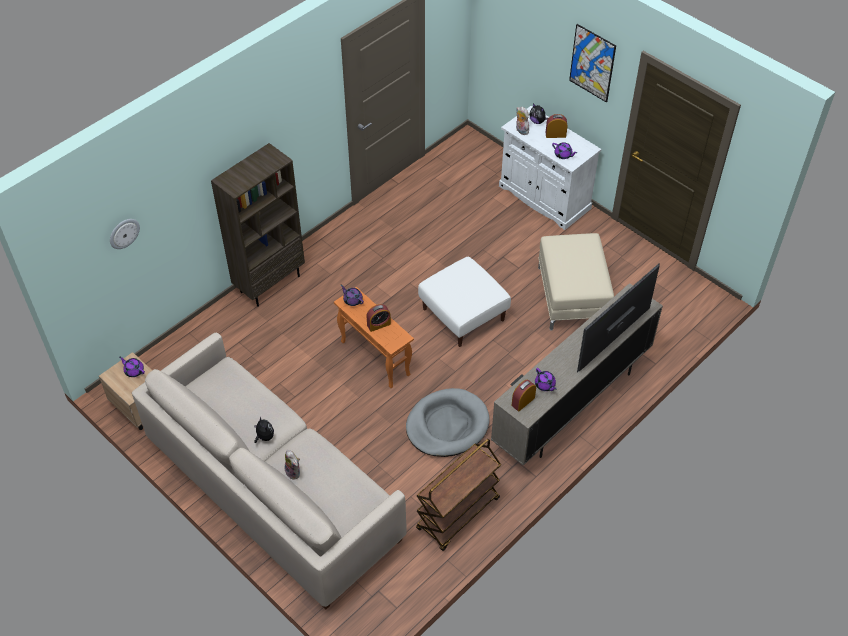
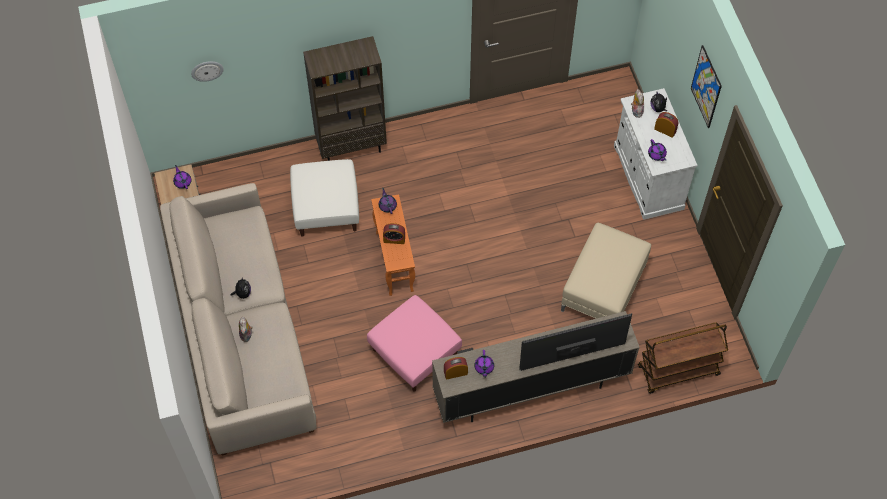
camera: 30 degrees right, 10 degrees up
grey dog bed [406,388,490,457] -> pink ottoman [367,295,462,392]
brown cart [416,439,501,551] -> brown cart moved to [638,322,728,394]
white ottoman [418,257,511,347] -> white ottoman moved to [290,159,359,237]

